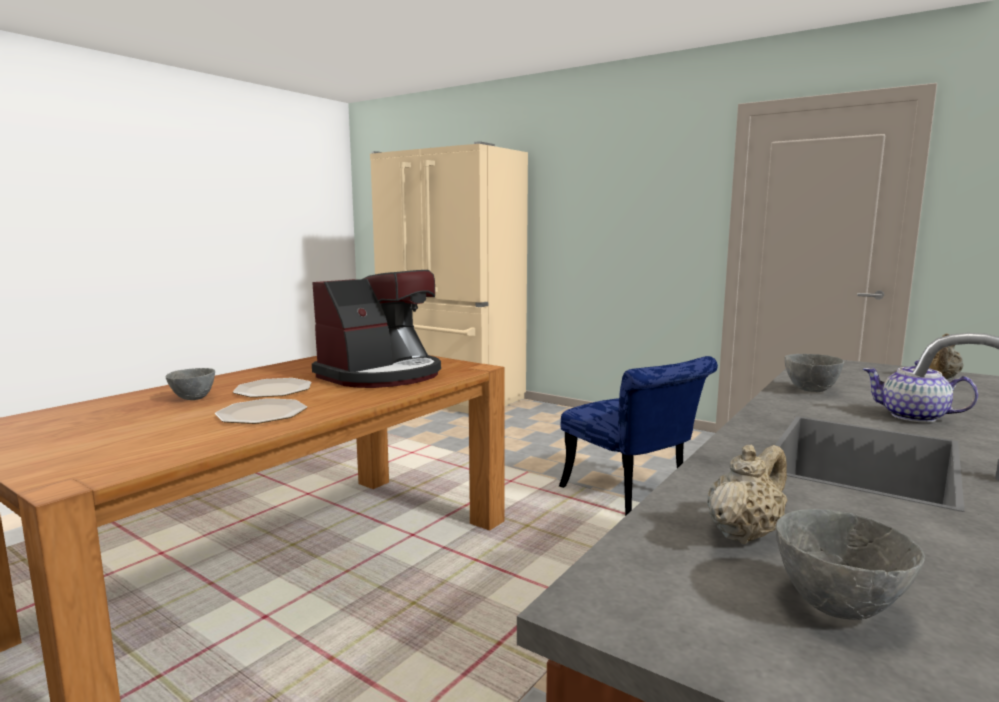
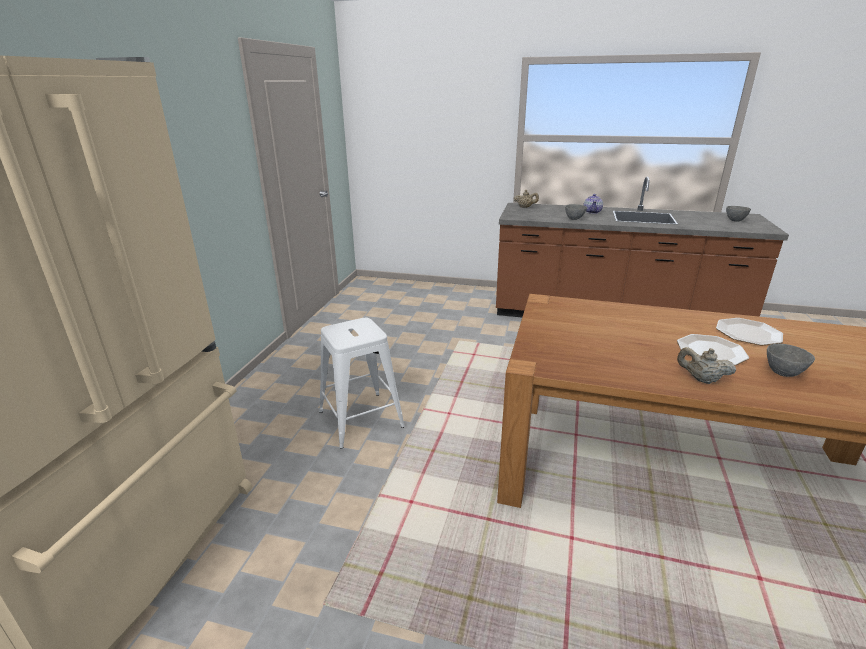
camera: 110 degrees left, 15 degrees up
coffee machine [312,270,441,388] -> none
blue chair [559,356,718,516] -> none
beige teapot [707,445,787,544] -> beige teapot moved to [677,347,736,384]
none -> white stool [319,318,405,449]

